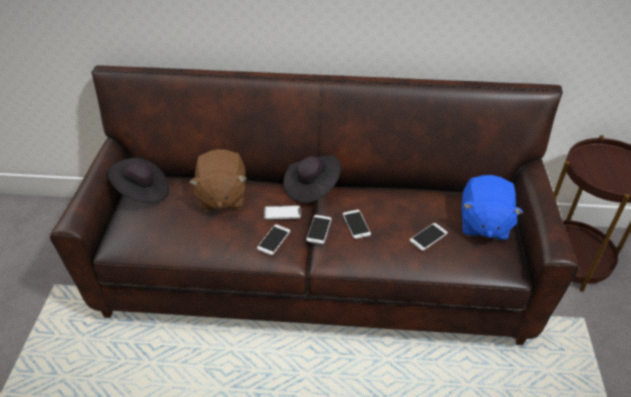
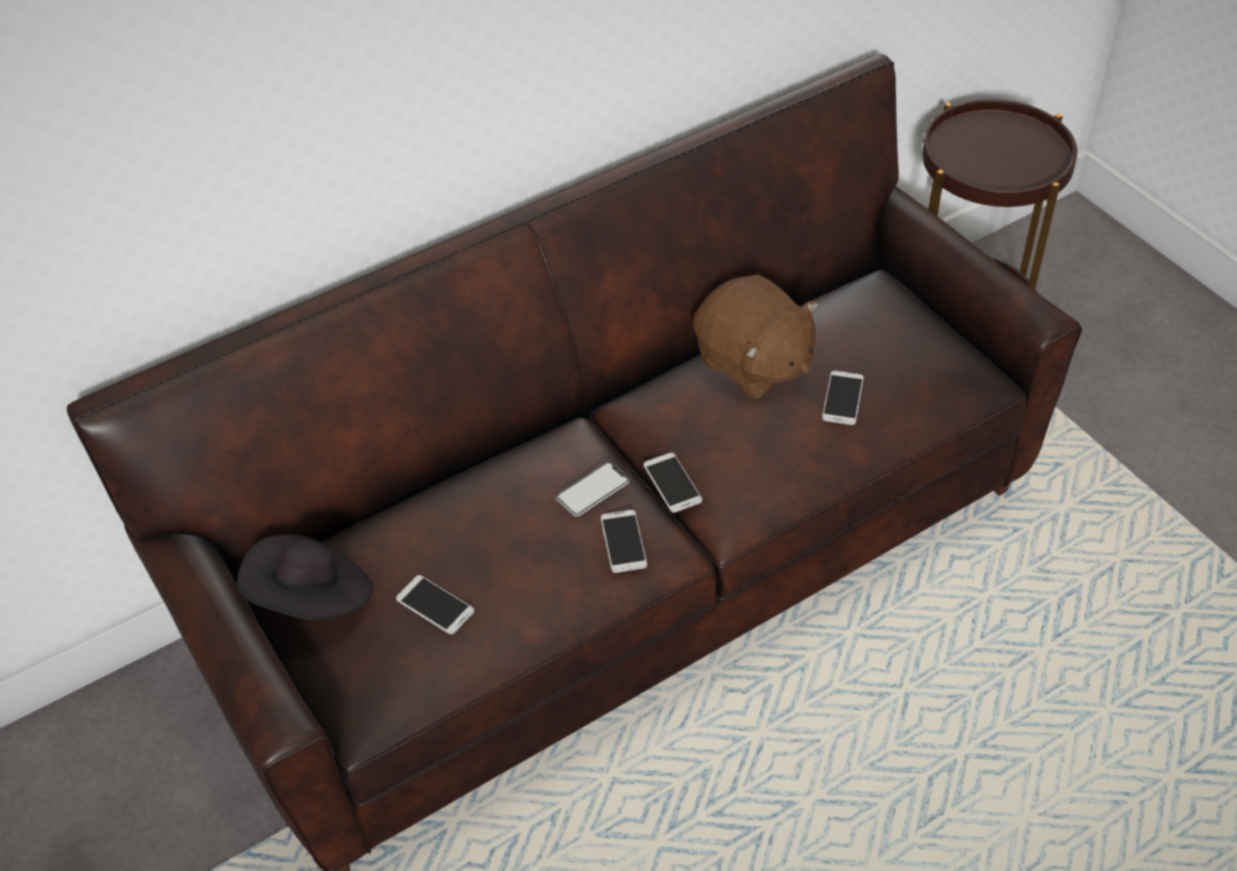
camera: 35 degrees left, 5 degrees up
brown plush toy [189,149,247,211] -> brown plush toy moved to [693,274,819,399]
black hat [283,155,341,203] -> none
phone [343,210,371,239] -> phone moved to [396,575,474,635]
blue plush toy [462,175,524,241] -> none

